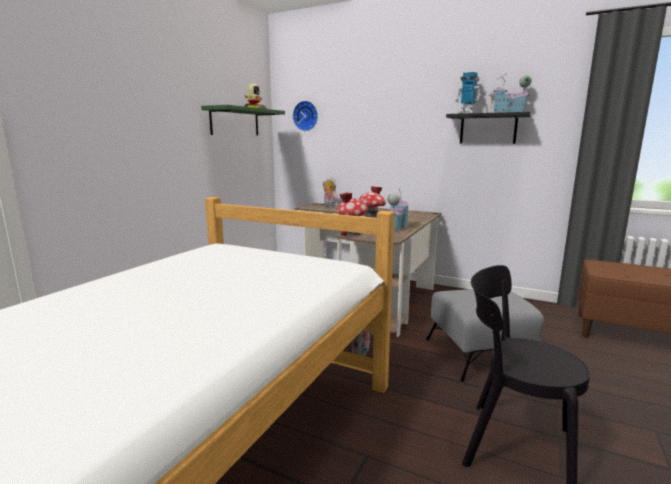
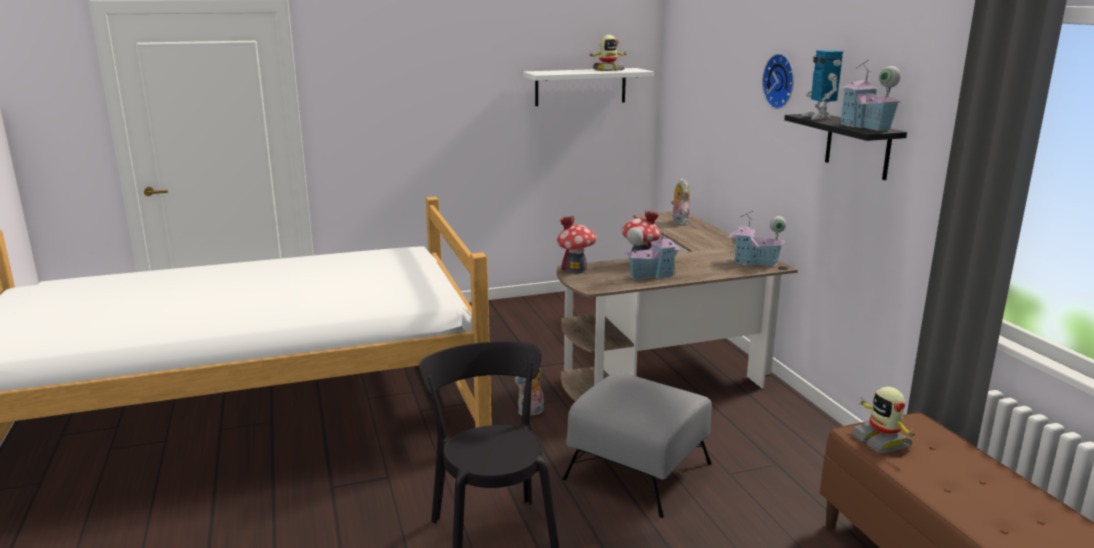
camera: 45 degrees right, 5 degrees up
green shelf [201,105,285,136] -> white shelf [523,68,654,106]
wall clock [293,101,318,131] -> wall clock moved to [762,54,794,109]
none -> toy house [728,211,786,266]
none -> toy robot [851,387,917,454]

